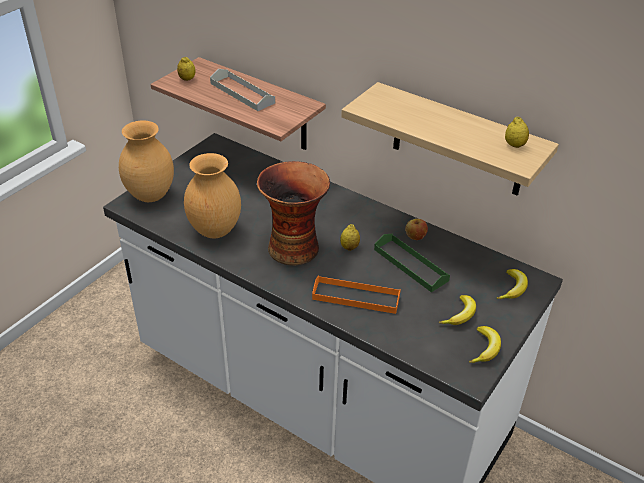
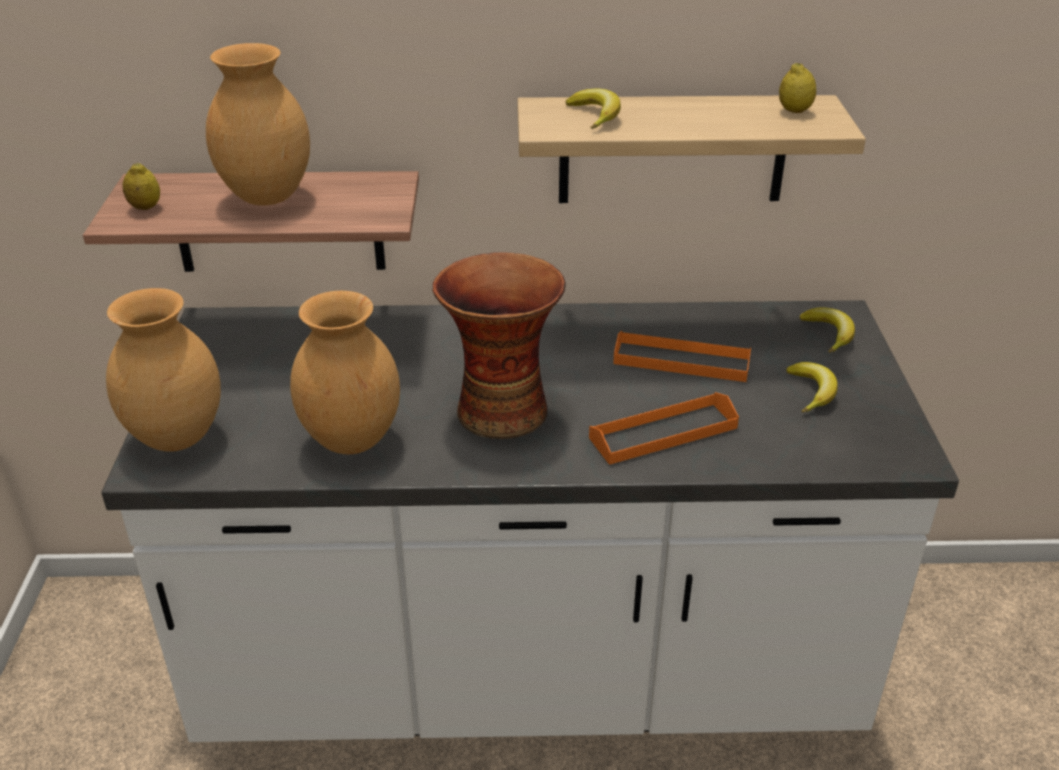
camera: 35 degrees left, 5 degrees down
grey tray [210,69,275,111] -> brown vase [206,43,310,206]
lemon [340,224,360,251] -> none
green tray [374,234,450,293] -> orange tray [613,331,751,382]
apple [405,219,428,240] -> none
banana [469,326,501,363] -> banana moved to [565,89,621,129]

